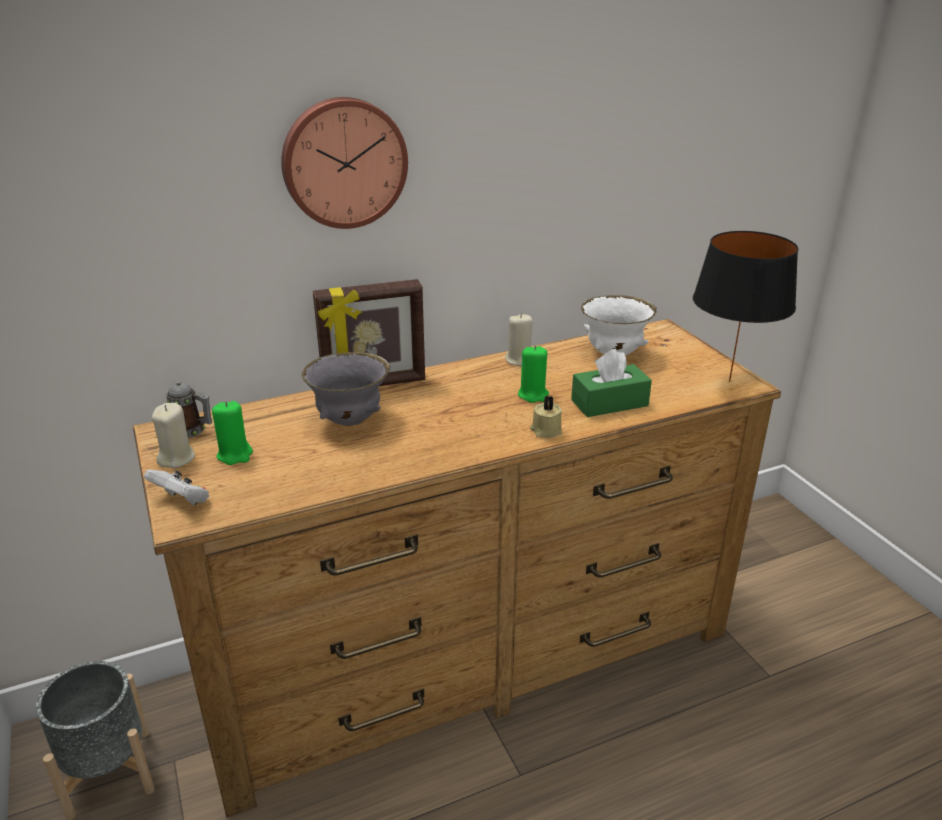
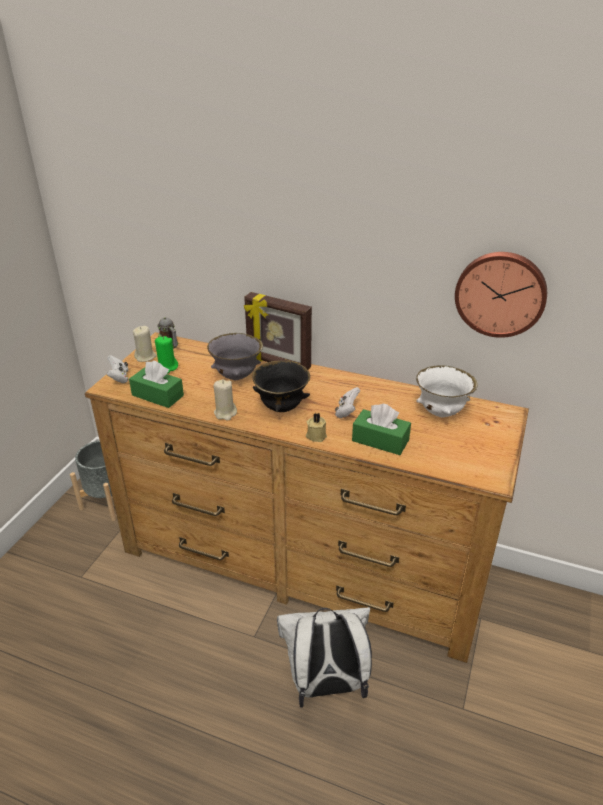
camera: 45 degrees right, 5 degrees up
wall clock [281,97,408,229] -> wall clock moved to [455,252,547,338]
beige candle [505,313,533,367] -> beige candle moved to [214,379,237,421]
green candle [518,345,549,403] -> white game controller [335,387,360,418]
black table lamp [693,231,798,382] -> none
none -> green tissue box [129,361,184,408]
none -> black bowl [252,360,310,412]
none -> white backpack [277,607,372,708]

